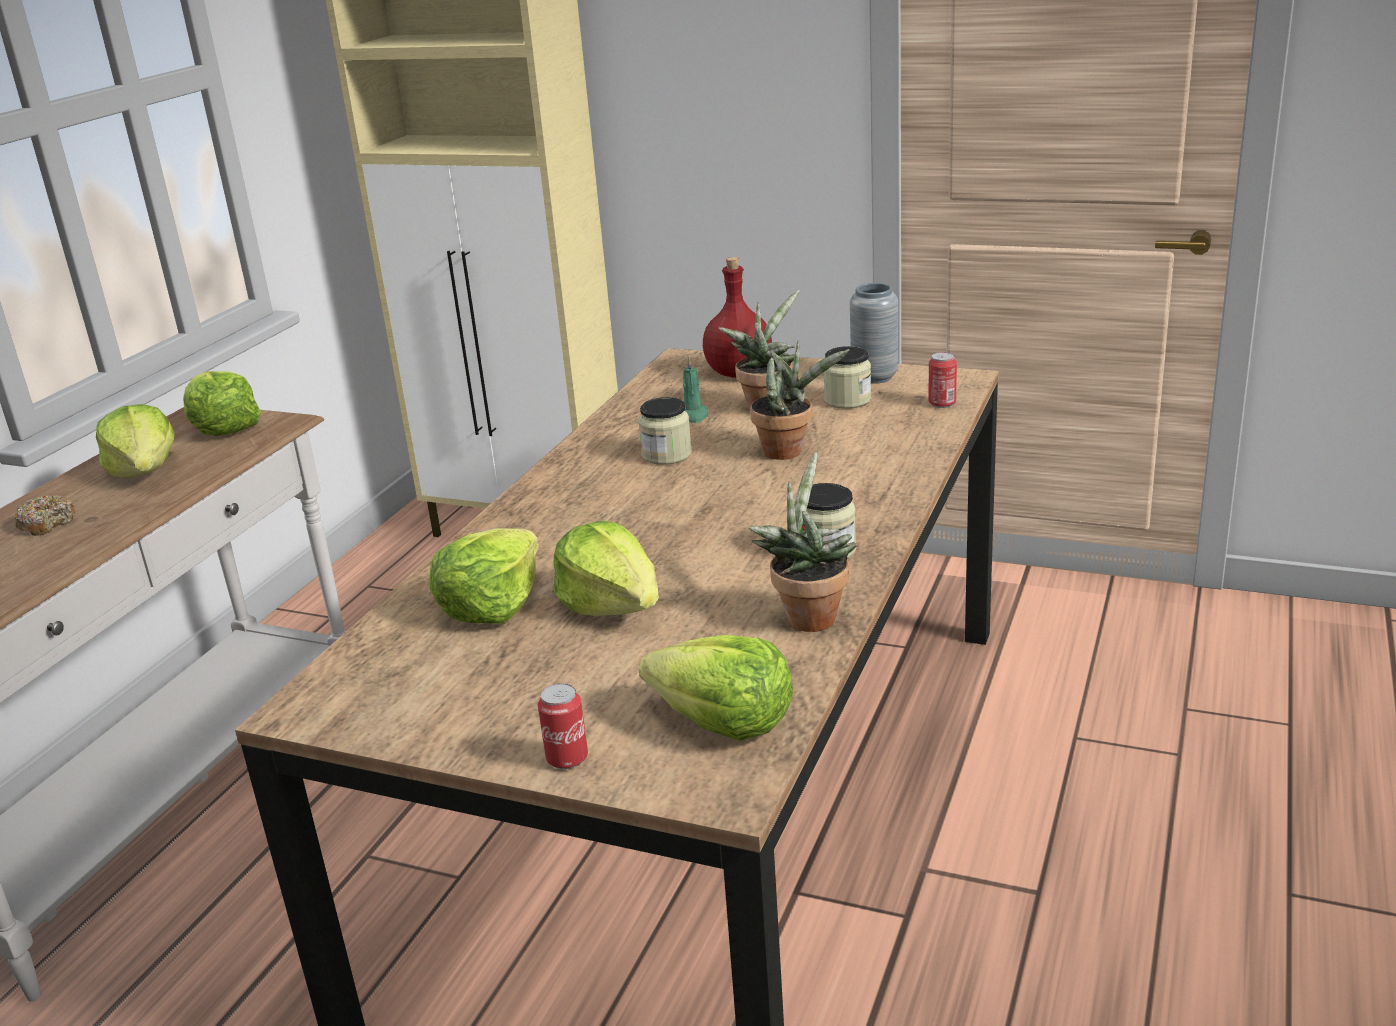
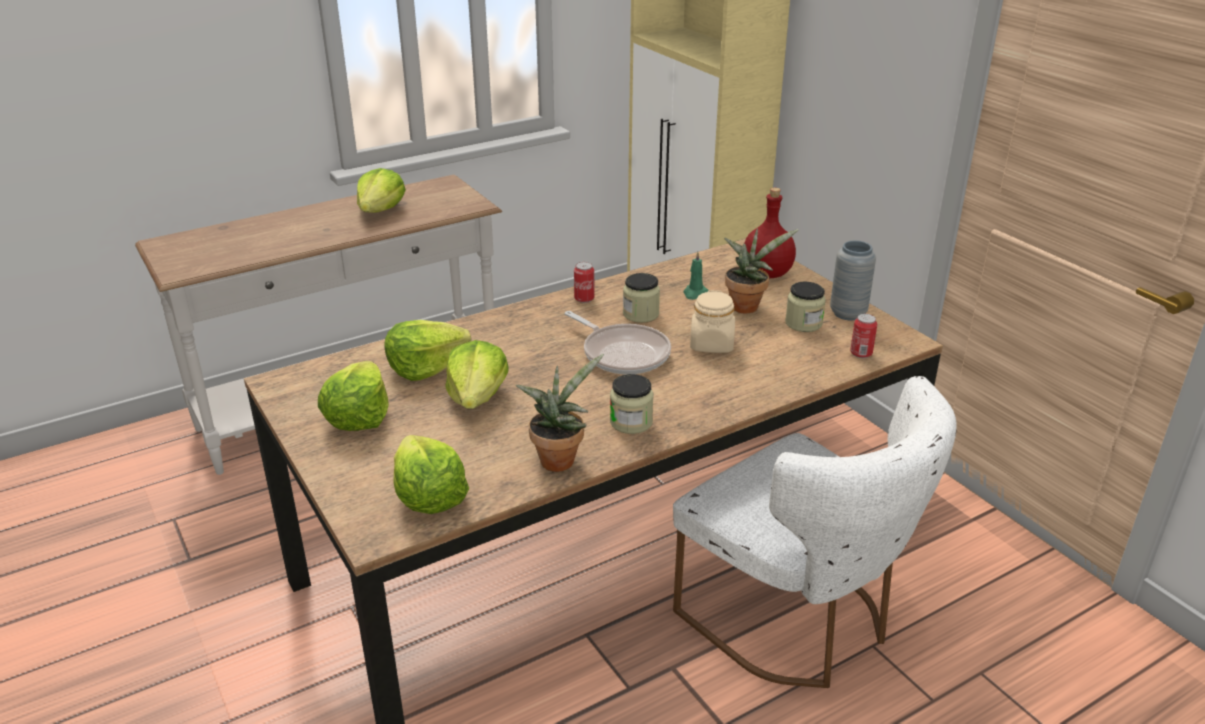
camera: 35 degrees right, 5 degrees up
donut [15,495,75,536] -> none
lettuce [183,371,261,436] -> lettuce moved to [318,361,389,431]
can [538,683,588,769] -> can moved to [574,262,594,303]
potted plant [750,341,849,460] -> beige jar [690,290,735,353]
none -> frying pan [565,311,671,375]
none -> white chair [673,376,957,688]

